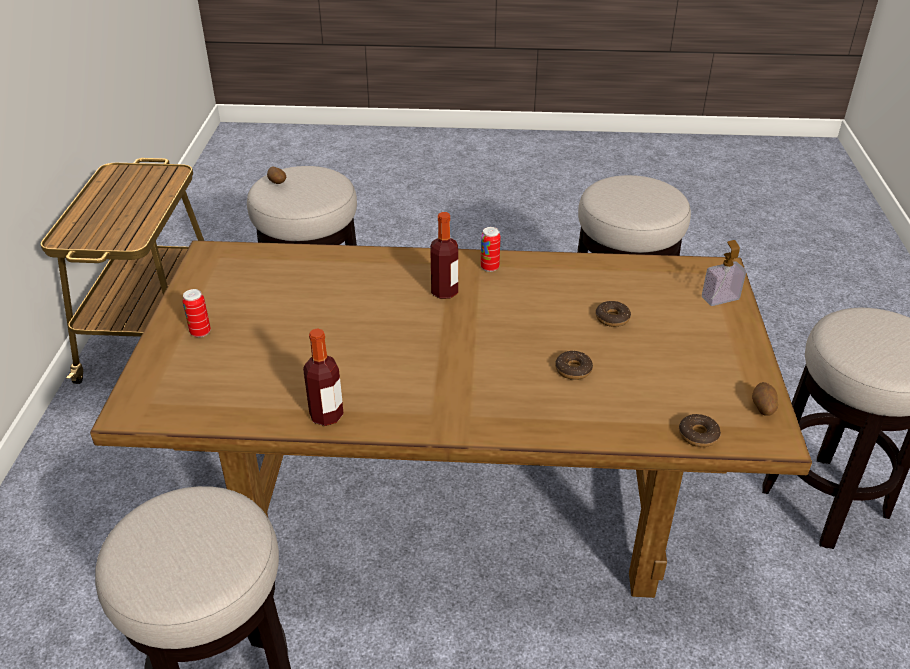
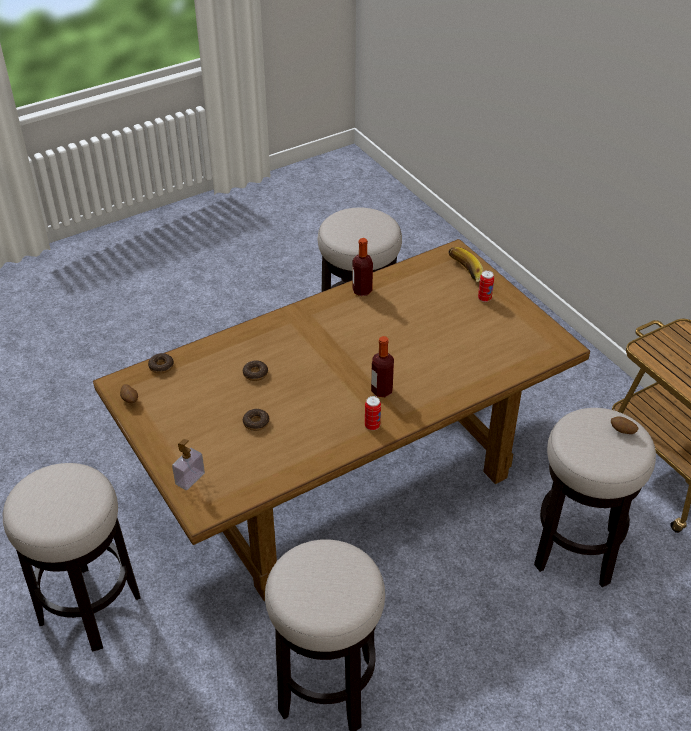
camera: 145 degrees right, 5 degrees up
none -> banana [448,247,483,282]

